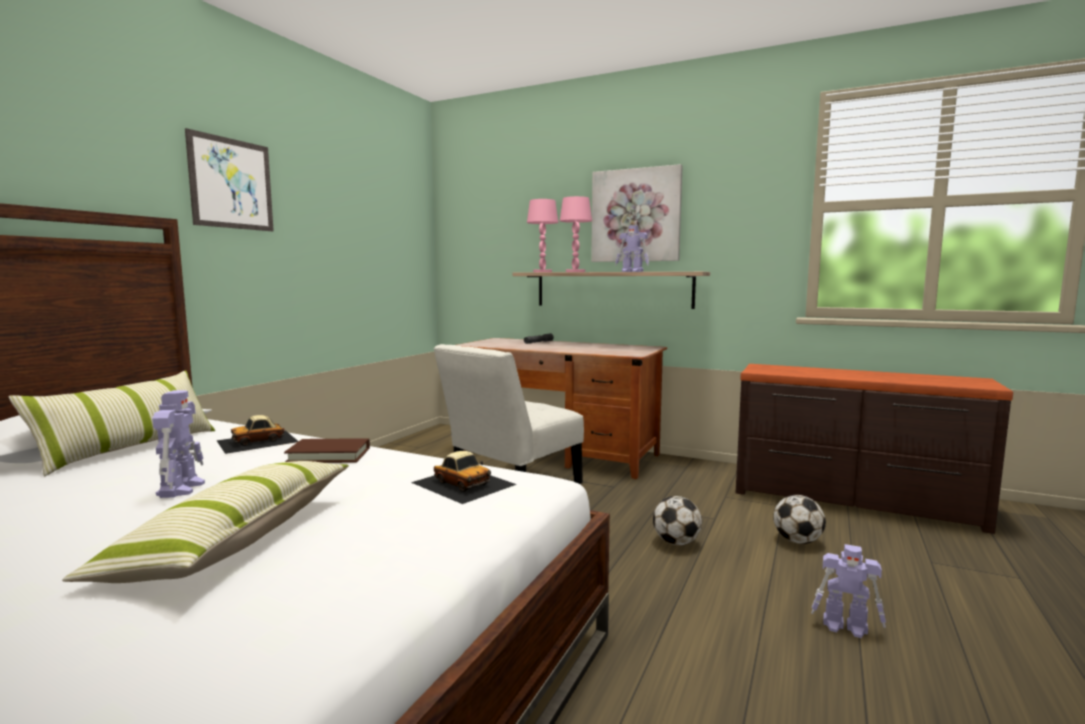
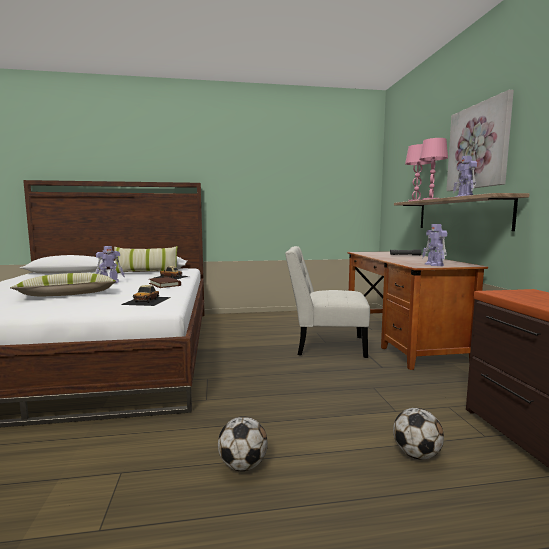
camera: 55 degrees right, 0 degrees up
picture [185,128,274,231] -> none
football [653,496,702,545] -> football moved to [218,416,268,471]
toy robot [811,544,886,638] -> toy robot moved to [422,224,447,266]

